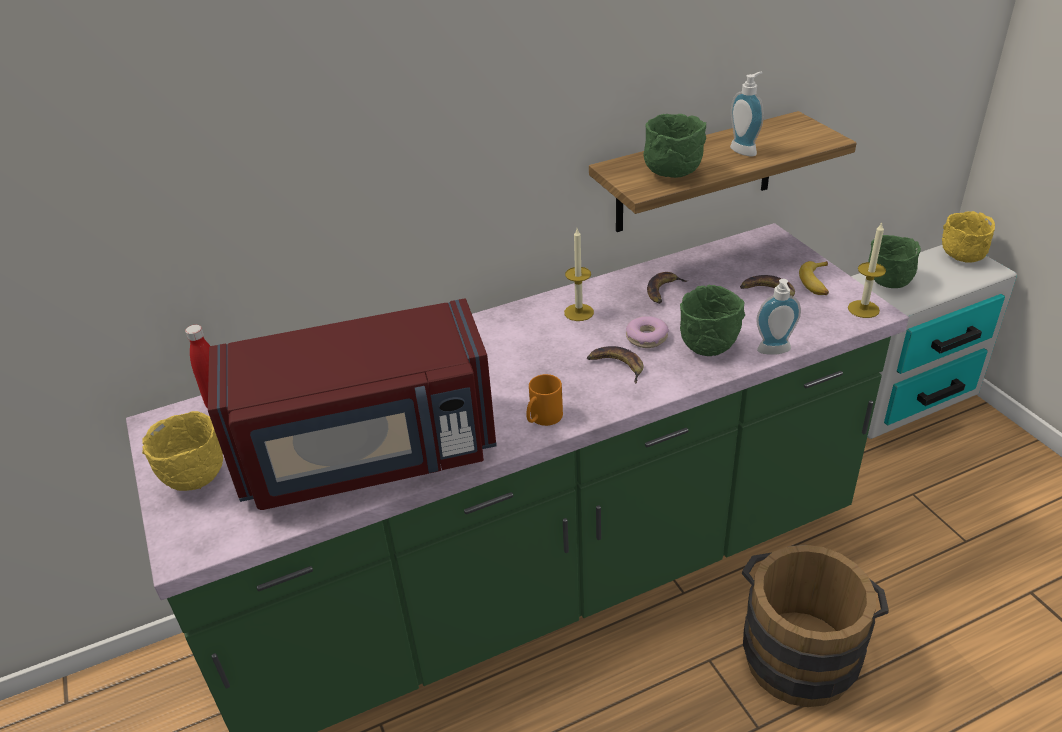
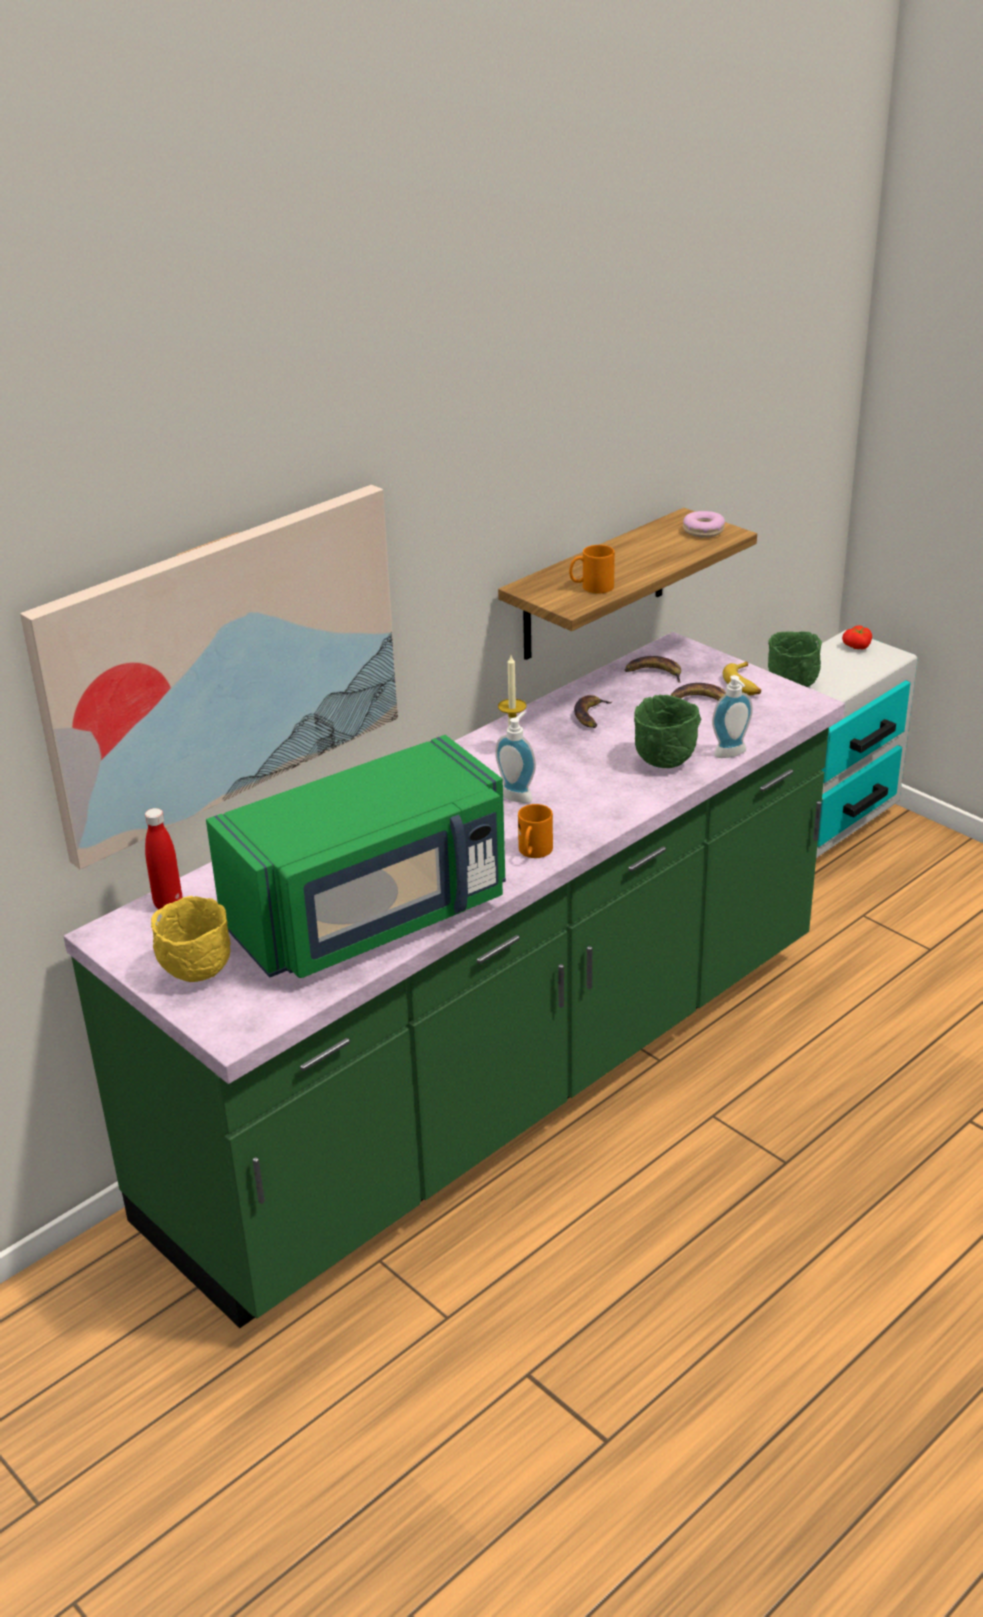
camera: 20 degrees left, 5 degrees down
red microwave [208,298,497,510] -> green microwave [206,735,506,978]
banana [587,346,644,383] -> banana moved to [625,656,681,683]
donut [626,316,669,348] -> donut moved to [683,511,725,538]
green bowl [643,114,706,178] -> orange mug [569,545,615,594]
soap dispenser [730,72,764,156] -> soap dispenser moved to [495,712,536,803]
brown bucket [742,545,889,707] -> none
candle [848,222,886,318] -> none
yellow bowl [942,211,995,263] -> tomato [842,625,872,649]
none -> picture [20,485,398,869]

